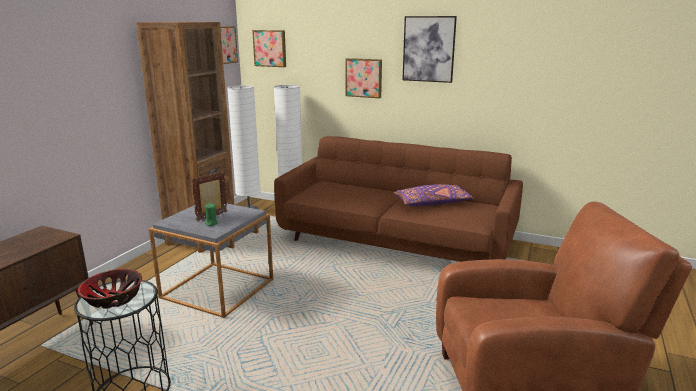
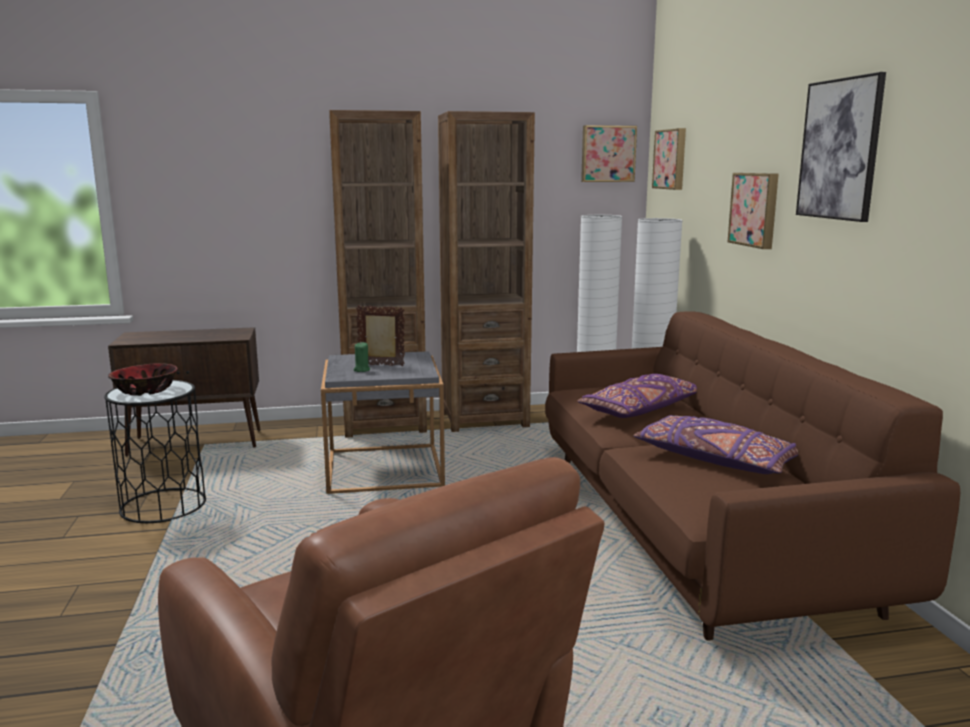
camera: 55 degrees right, 5 degrees down
none -> brown bookcase [329,110,427,438]
none -> purple pillow [578,374,697,418]

